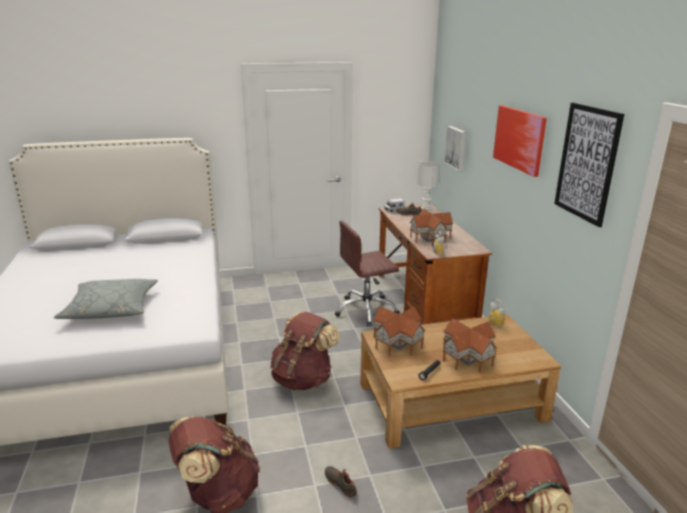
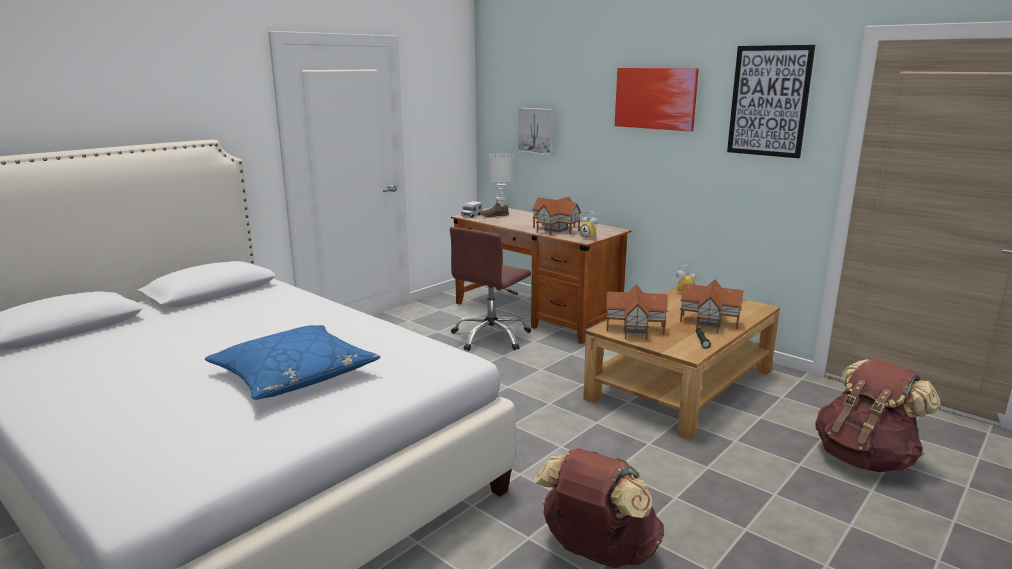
camera: 35 degrees left, 5 degrees down
grey pillow [54,279,158,319] -> blue pillow [205,325,381,400]
brown backpack [270,312,340,390] -> none
black shoe [325,466,357,498] -> none

